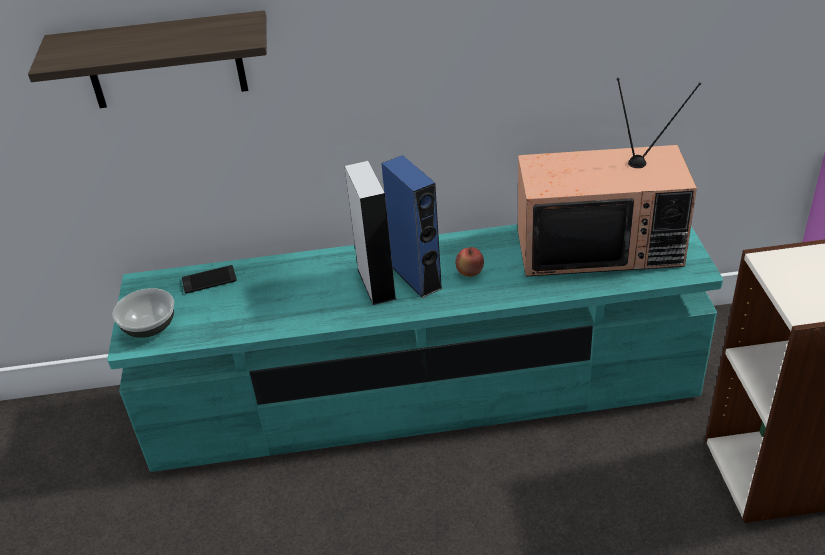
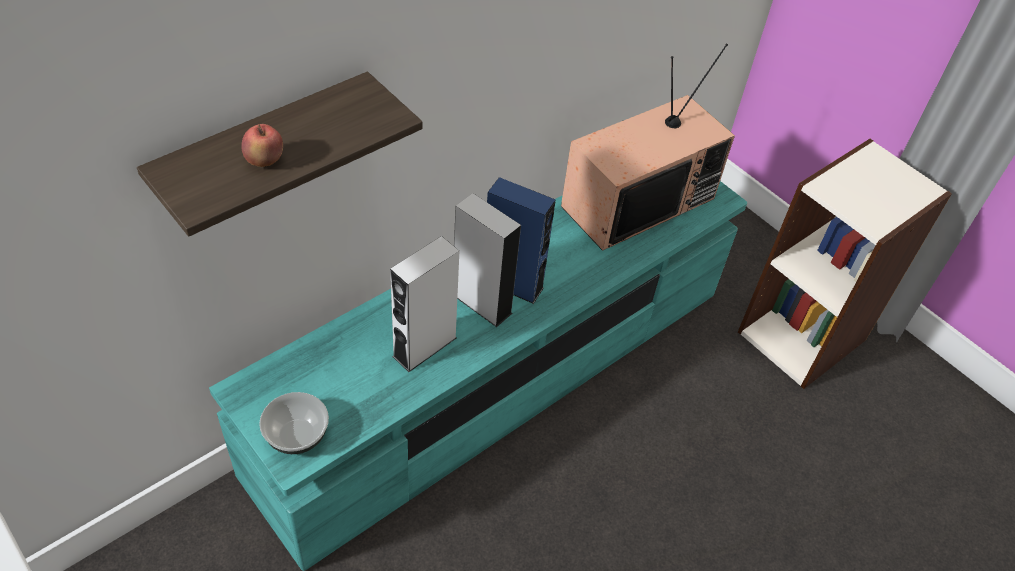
camera: 40 degrees left, 10 degrees up
phone [182,265,237,294] -> none
apple [455,247,484,277] -> apple moved to [241,124,283,167]
none -> grey speaker [390,236,459,372]

